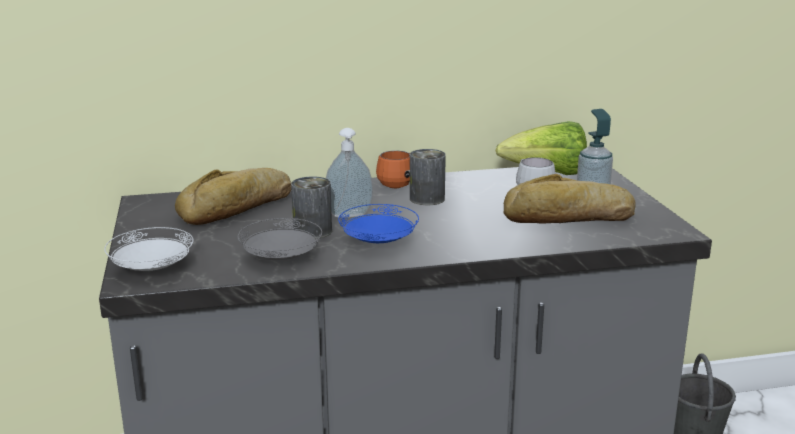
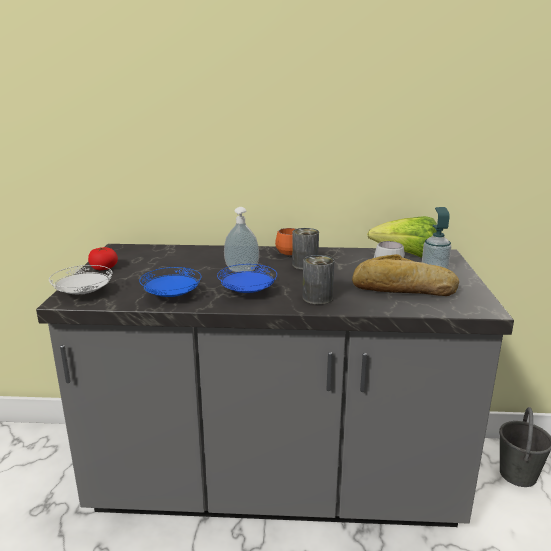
camera: 15 degrees right, 0 degrees up
bread [175,168,291,225] -> none
grey plate [238,218,322,260] -> blue plate [139,267,202,297]
can [291,176,332,239] -> can moved to [303,255,335,304]
none -> tomato [88,247,118,270]

